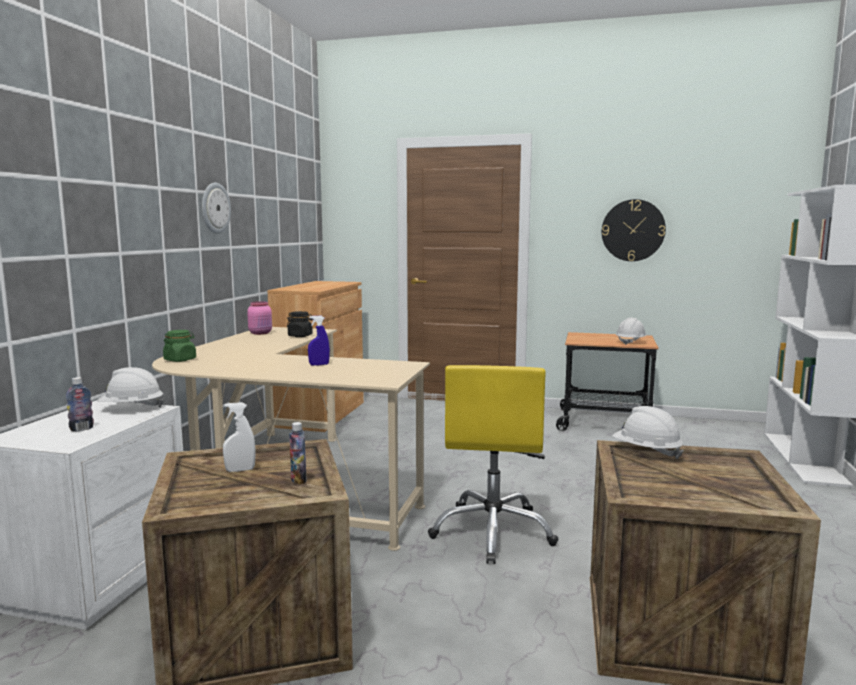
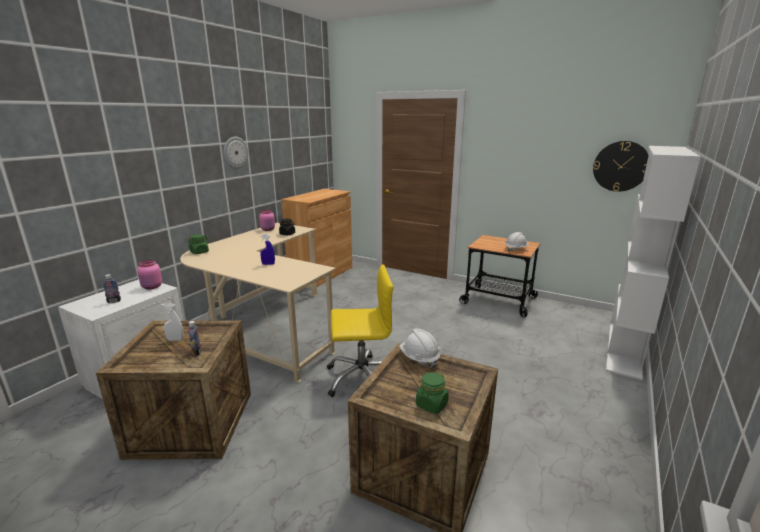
camera: 15 degrees right, 10 degrees up
white hard hat [97,367,164,408] -> pink jar [137,260,162,289]
yellow office chair [428,365,559,564] -> yellow office chair turned 120 degrees counterclockwise [327,264,393,397]
wall clock [602,199,666,261] -> wall clock moved to [593,141,649,192]
none -> green jar [416,372,449,414]

